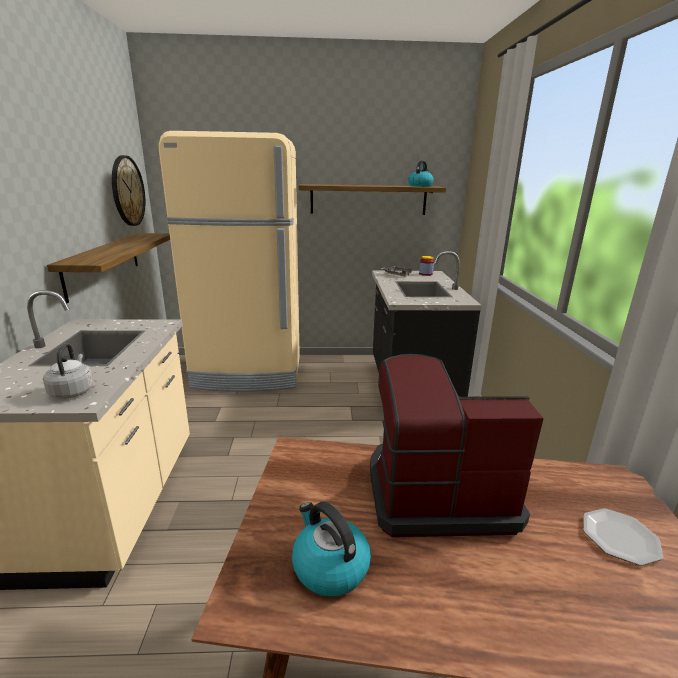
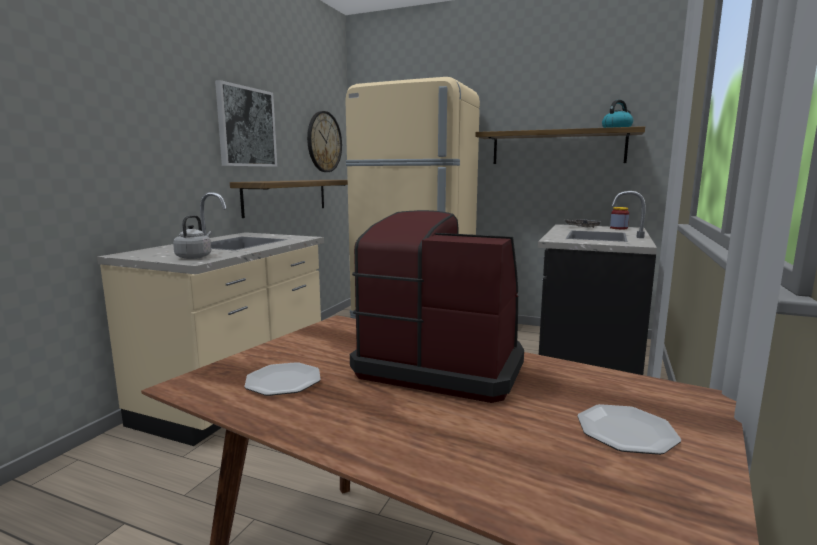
camera: 25 degrees right, 10 degrees down
kettle [292,502,371,596] -> plate [244,362,321,396]
none -> picture [215,80,277,167]

